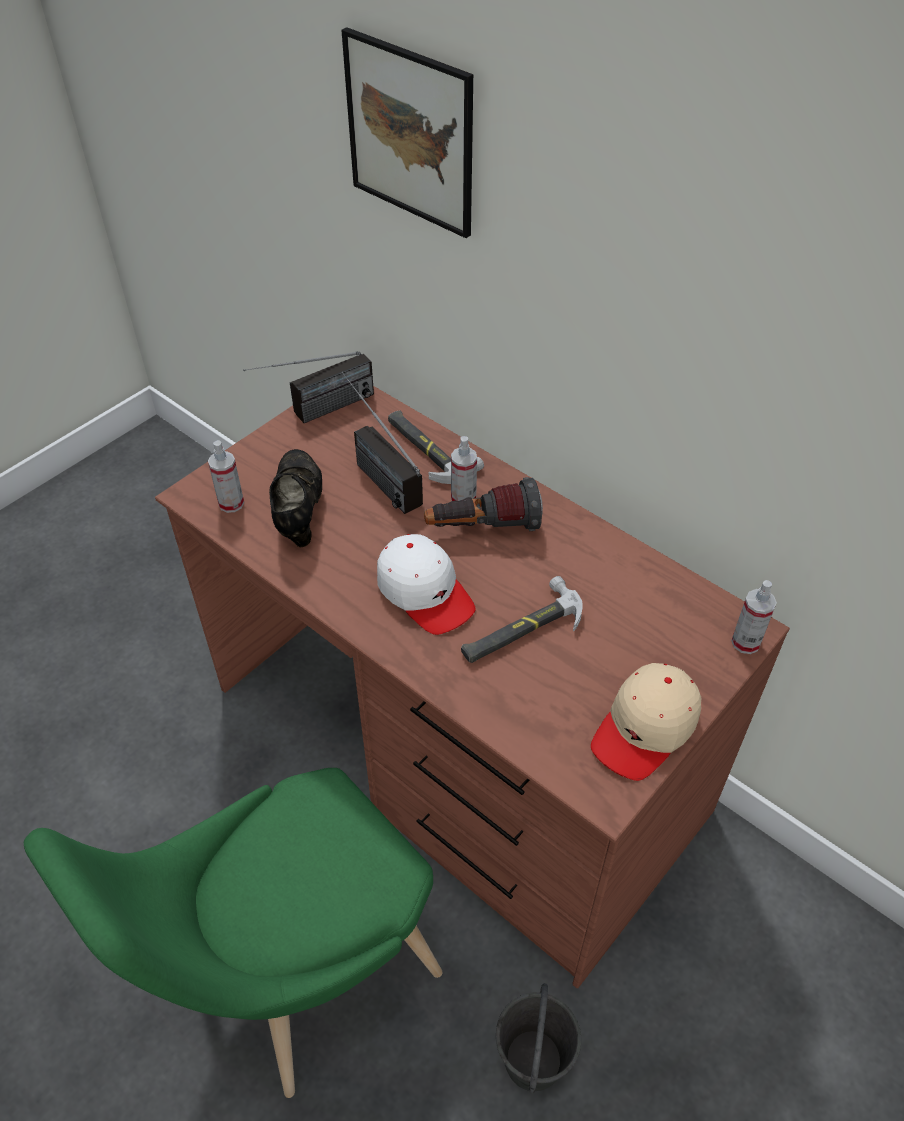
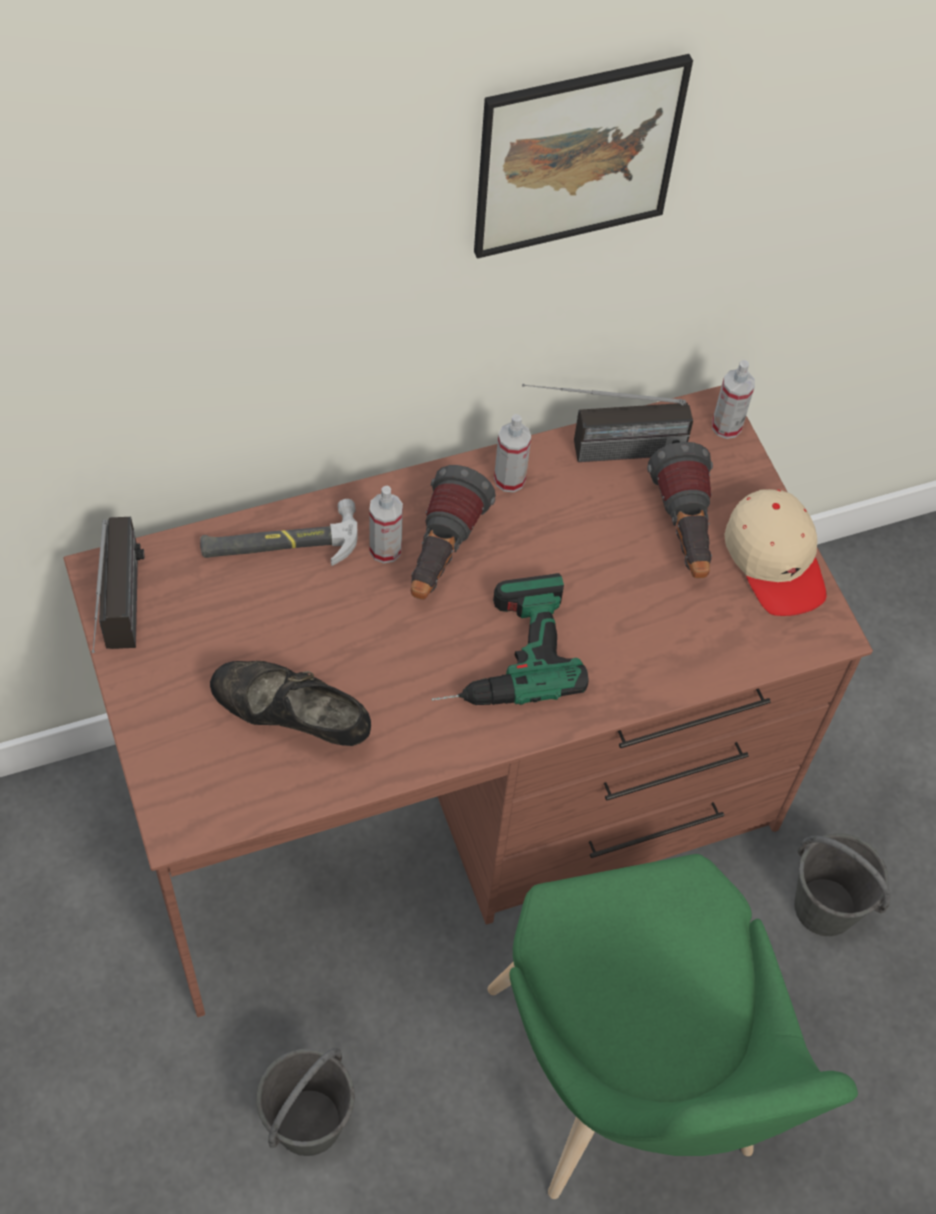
camera: 65 degrees left, 10 degrees up
spray bottle [208,440,244,513] -> spray bottle moved to [494,414,531,493]
picture [341,27,473,238] -> picture moved to [474,54,693,259]
radio [341,371,423,514] -> radio moved to [522,384,693,462]
white cap [377,534,476,635] -> power drill [432,573,588,705]
hammer [461,576,582,663] -> none
none -> grey bucket [256,1048,355,1156]
none -> flashlight [647,442,713,578]

